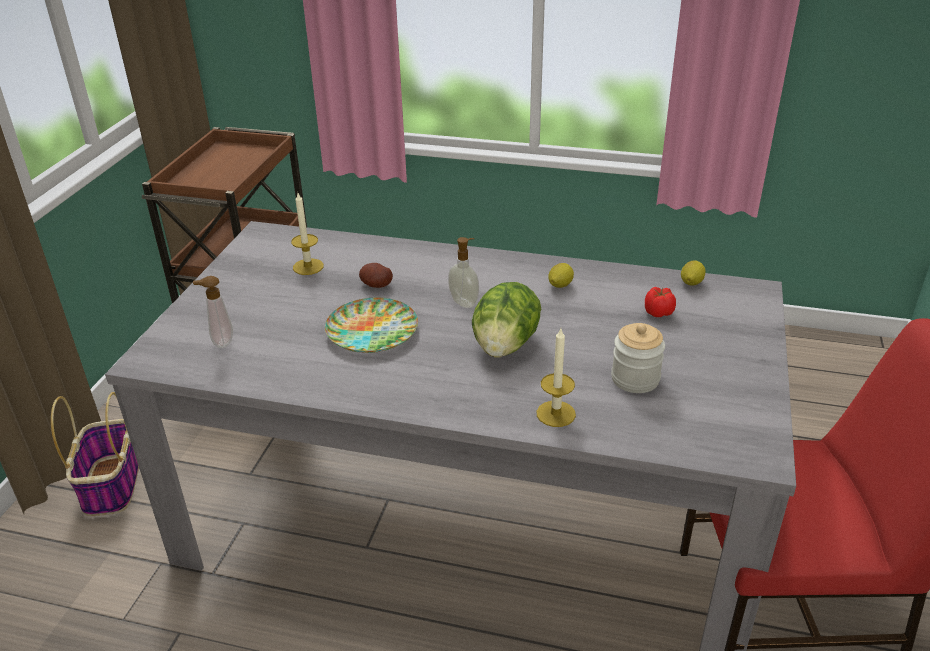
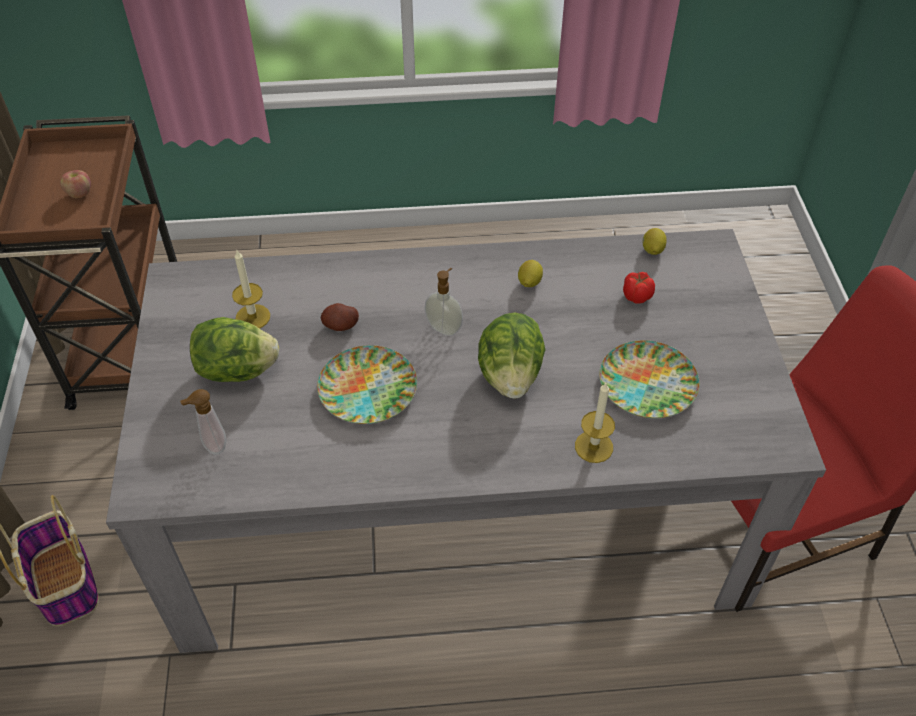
camera: 20 degrees left, 15 degrees up
jar [611,323,665,393] -> plate [599,340,699,418]
none -> apple [60,170,91,198]
none -> lettuce [190,317,279,382]

